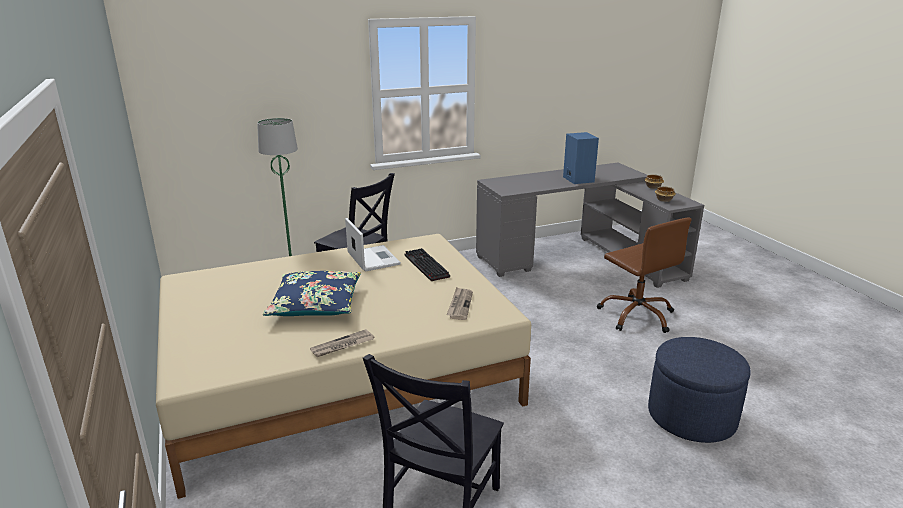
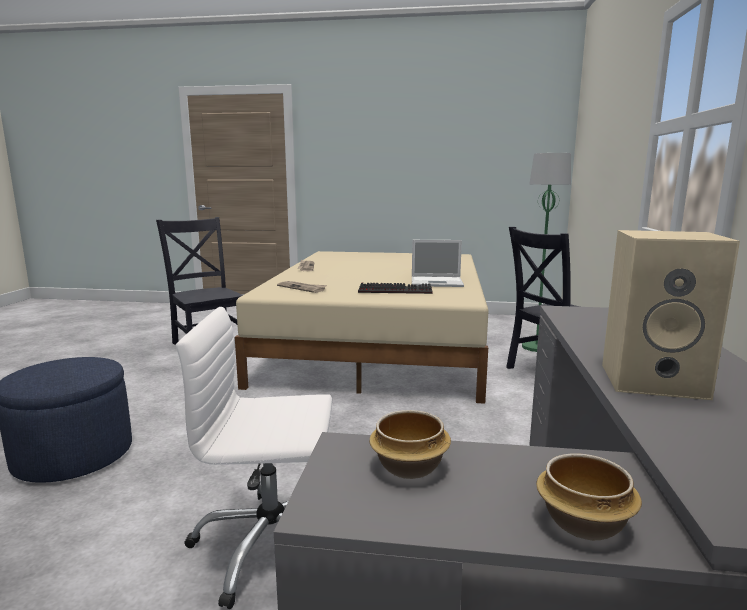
camera: 120 degrees right, 10 degrees down
blue pillow [263,271,361,316] -> none
blue speaker [563,132,599,184] -> beige speaker [602,230,740,400]
brown office chair [597,217,691,333] -> white office chair [176,307,332,609]

